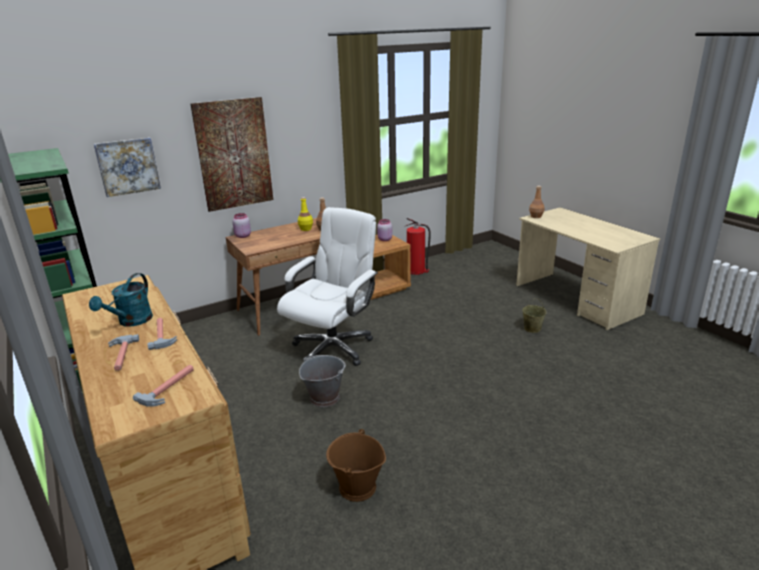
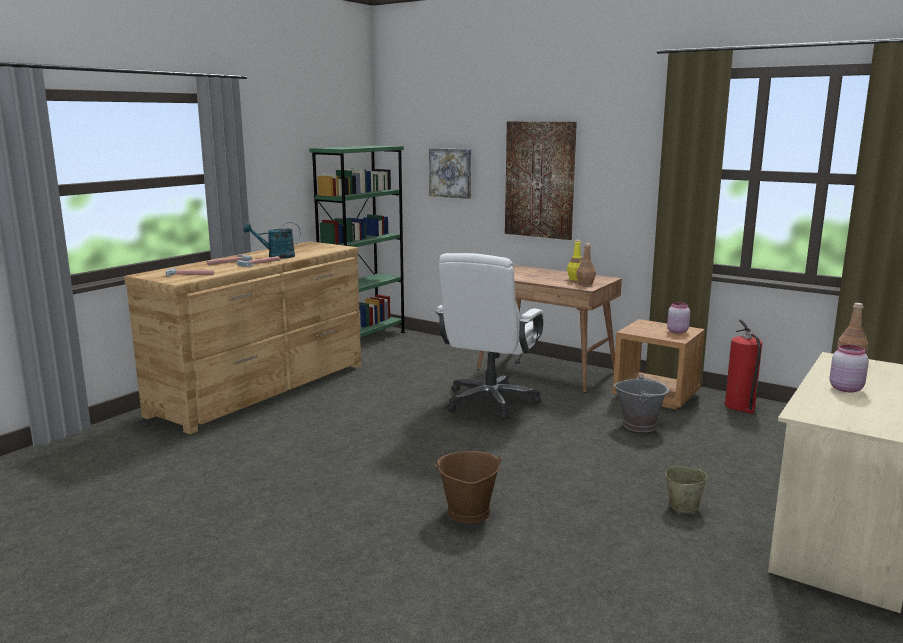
camera: 65 degrees right, 10 degrees down
pink jar [233,213,251,238] -> pink jar moved to [830,344,869,393]
white office chair [277,207,378,366] -> white office chair turned 105 degrees clockwise [435,253,544,420]
grey bucket [299,355,346,407] -> grey bucket moved to [614,374,669,432]
brown bucket [326,429,386,502] -> brown bucket moved to [434,451,502,524]

